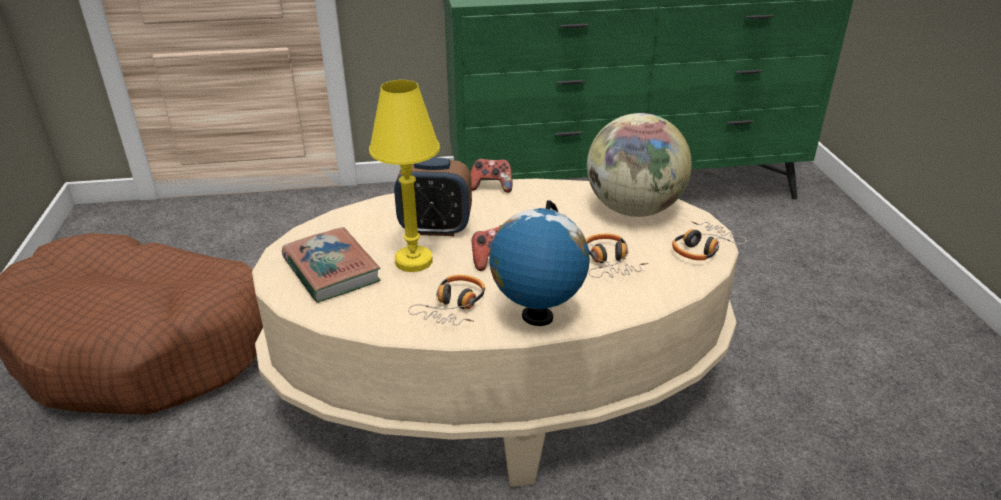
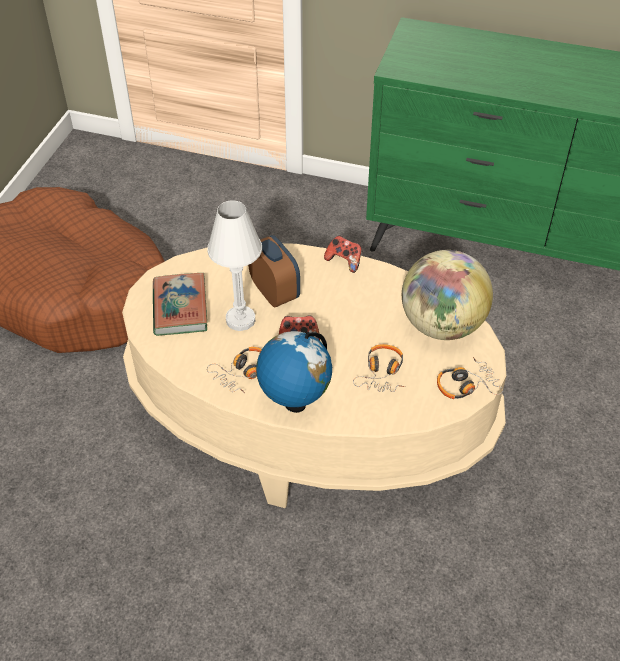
camera: 25 degrees right, 15 degrees up
yellow table lamp [369,80,440,272] -> white table lamp [207,200,262,331]
alarm clock [394,157,472,236] -> alarm clock turned 150 degrees counterclockwise [248,235,300,307]

